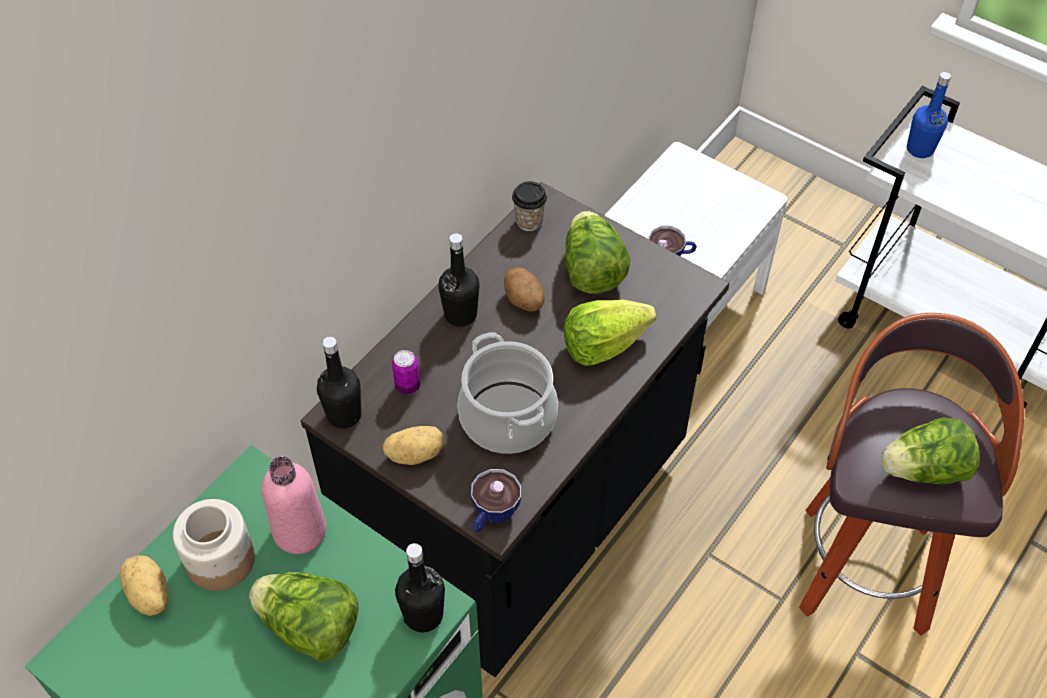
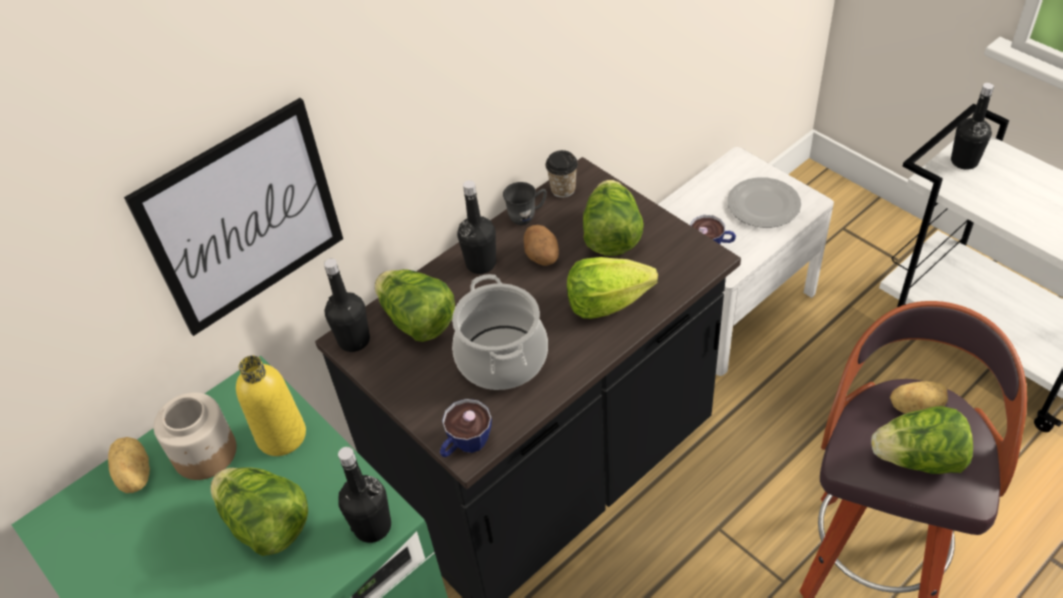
camera: 15 degrees right, 5 degrees down
pink bottle [262,456,326,554] -> yellow bottle [236,356,306,456]
potato [382,426,443,465] -> potato moved to [890,381,948,414]
can [392,350,420,395] -> lettuce [375,269,455,342]
blue bottle [907,72,951,158] -> black bottle [951,83,994,170]
none -> picture [124,98,343,336]
none -> grey mug [503,182,547,225]
none -> plate [727,177,801,228]

